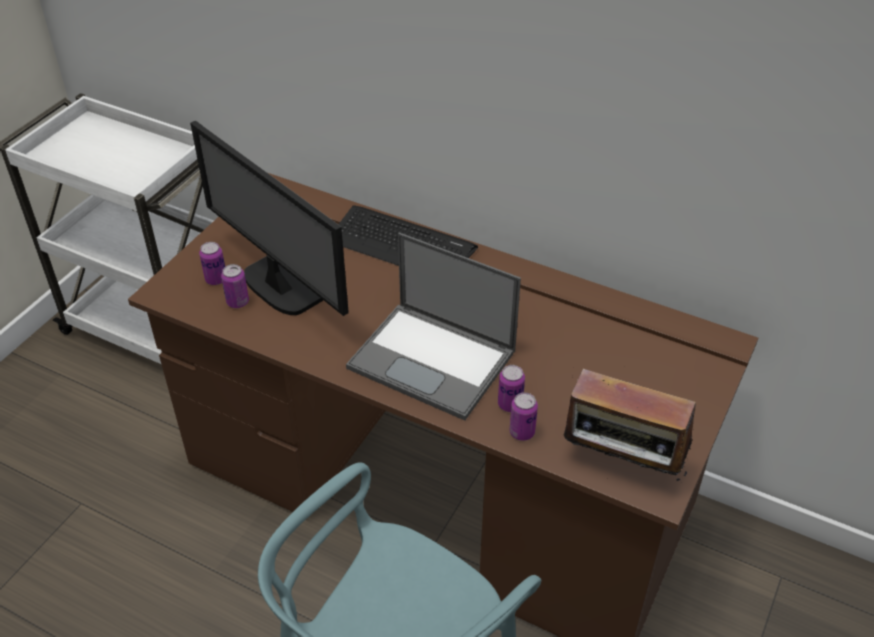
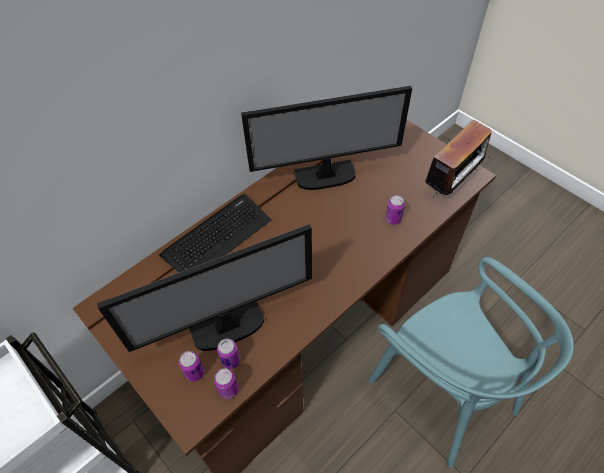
camera: 70 degrees left, 10 degrees up
laptop [346,232,521,421] -> none
can [509,392,538,441] -> can moved to [214,368,238,399]
none -> monitor [241,86,412,190]

